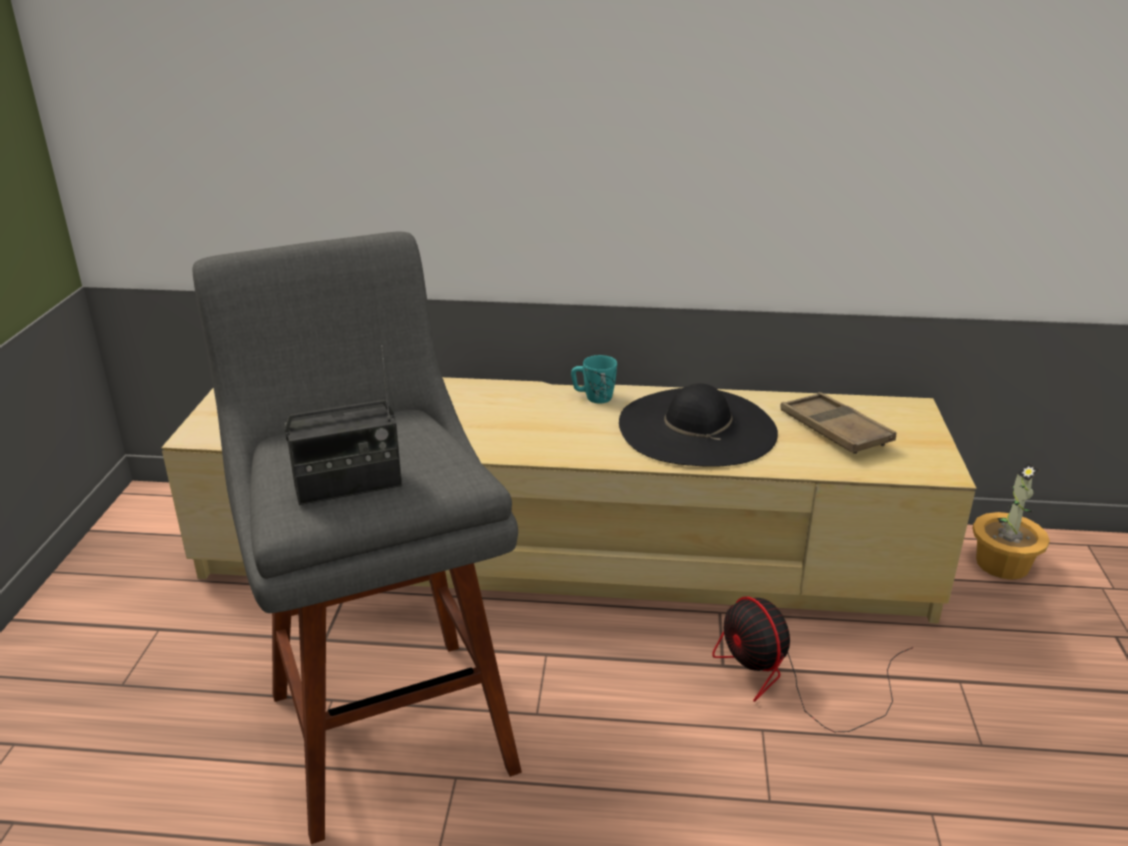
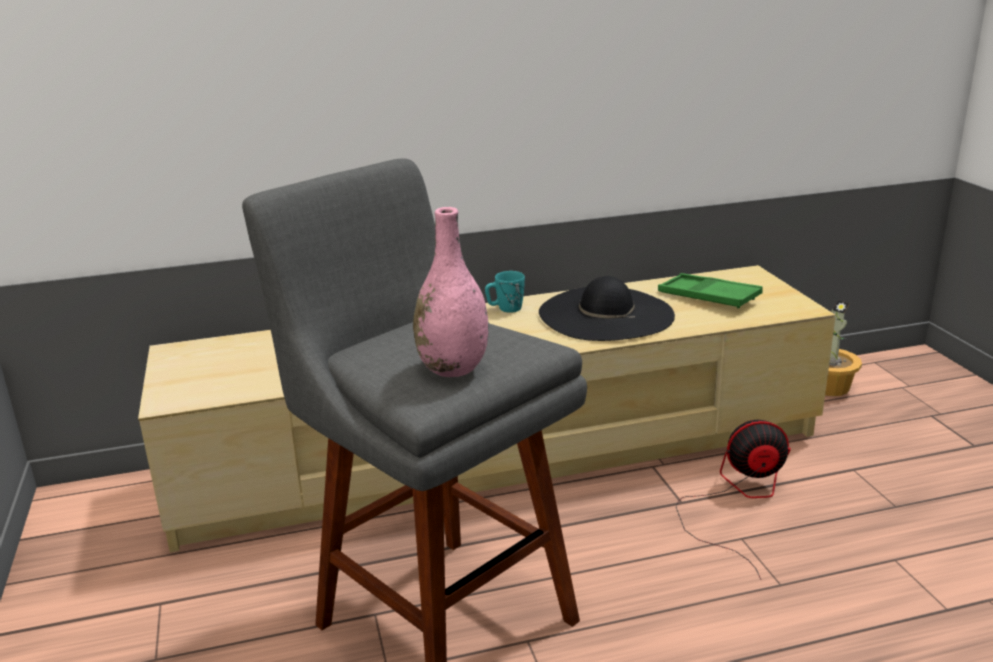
camera: 20 degrees left, 5 degrees down
radio [285,345,402,505] -> pink vase [413,207,489,377]
fan [712,596,913,732] -> fan turned 135 degrees clockwise [676,420,791,580]
brown tray [780,392,896,454] -> green tray [658,273,763,308]

